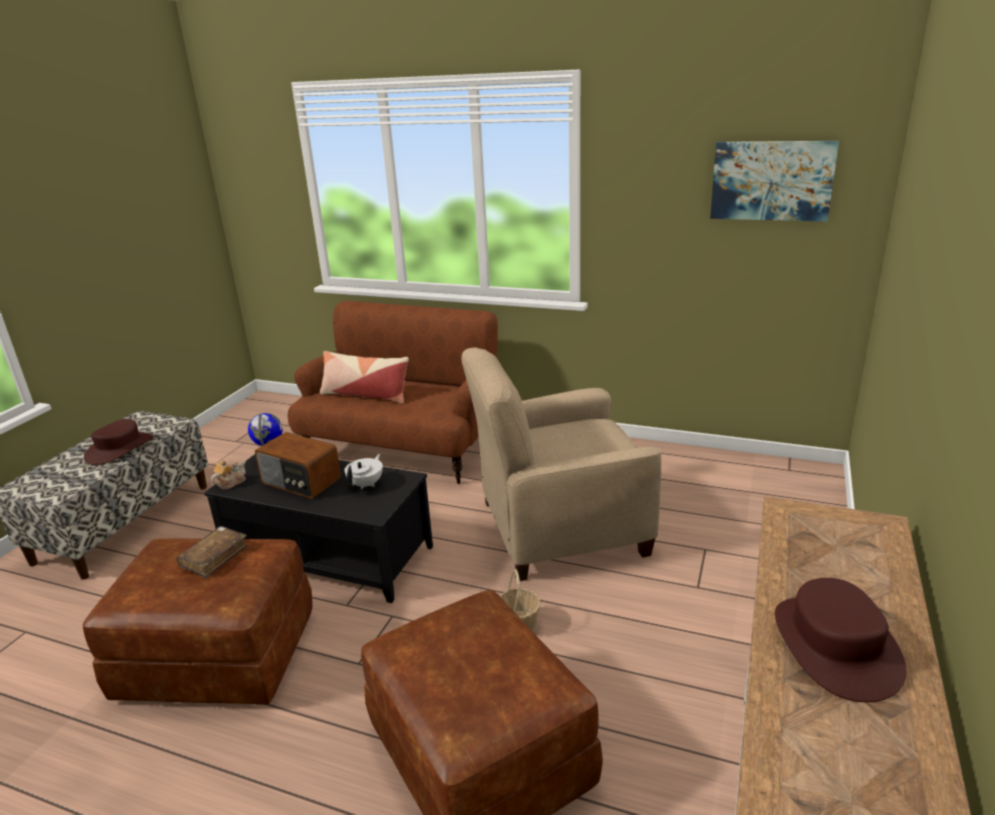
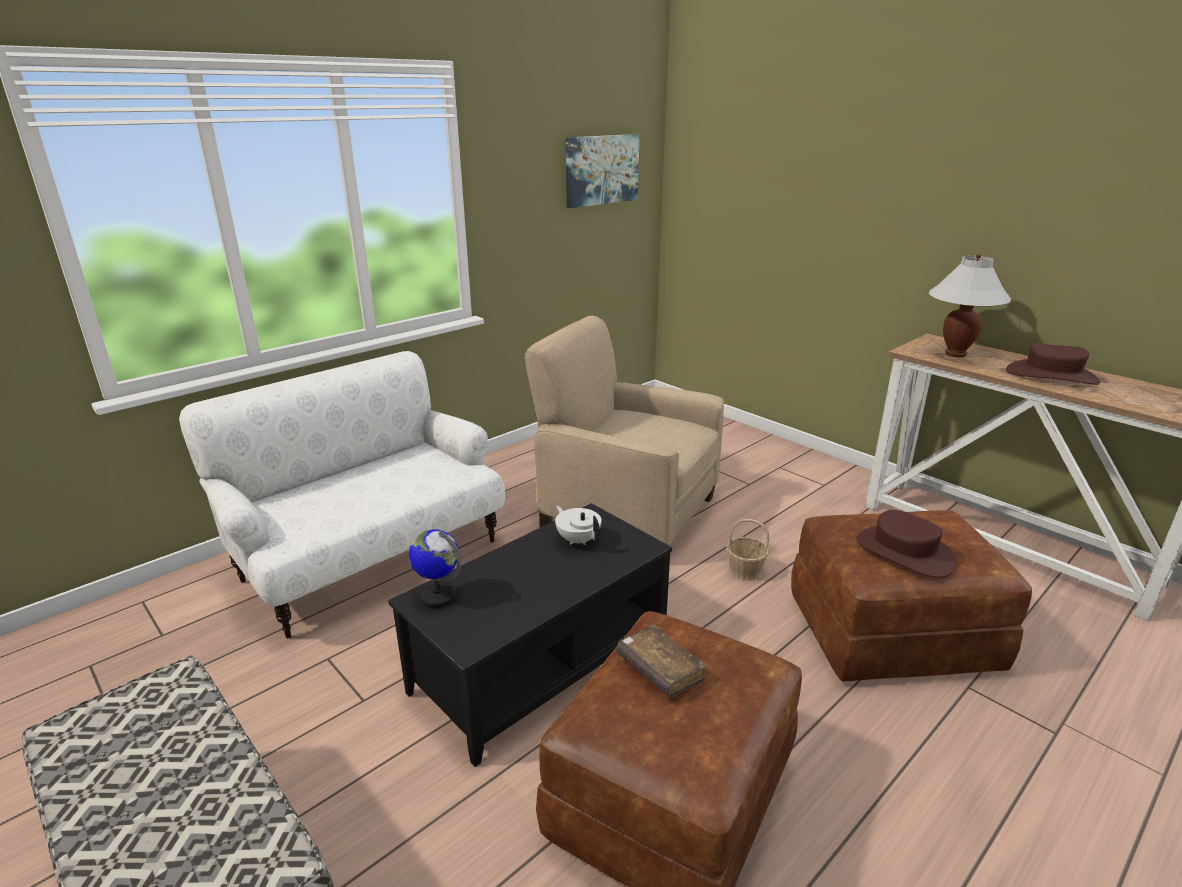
camera: 65 degrees left, 0 degrees up
brown hat [84,419,154,465] -> brown hat moved to [856,510,957,578]
teapot [211,460,246,489] -> none
radio [255,432,341,499] -> none
brown sofa [287,301,498,484] -> white sofa [179,351,505,639]
pillow [320,351,409,404] -> none
beige armchair [461,347,661,581] -> beige armchair turned 105 degrees clockwise [525,316,724,545]
none -> white table lamp [929,254,1011,358]

